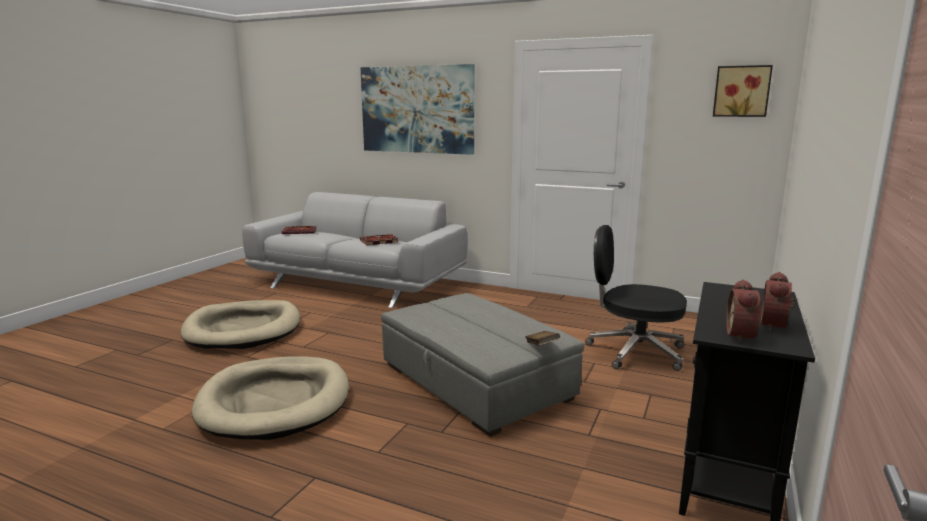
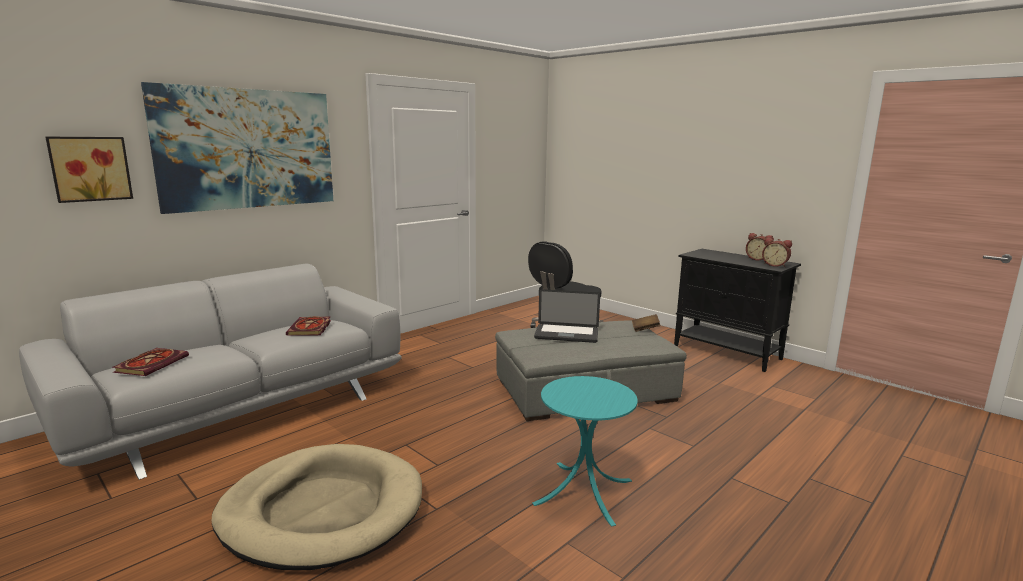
camera: 70 degrees left, 0 degrees up
beige dog bed [192,356,349,440] -> turquoise side table [532,376,638,527]
picture [713,65,773,117] -> picture moved to [45,137,133,203]
none -> laptop [534,289,600,343]

